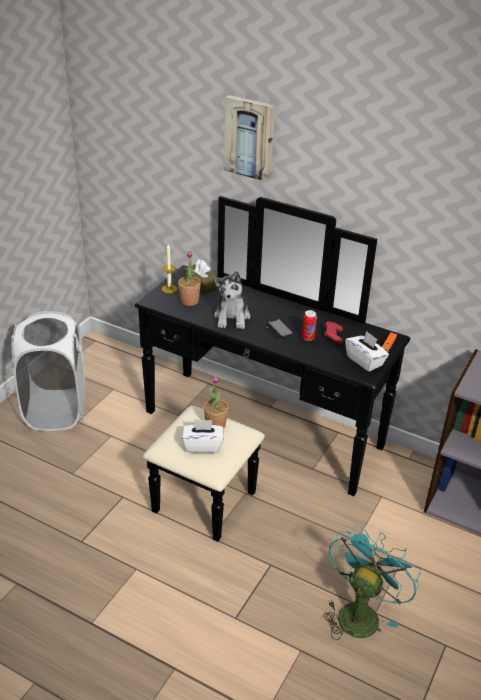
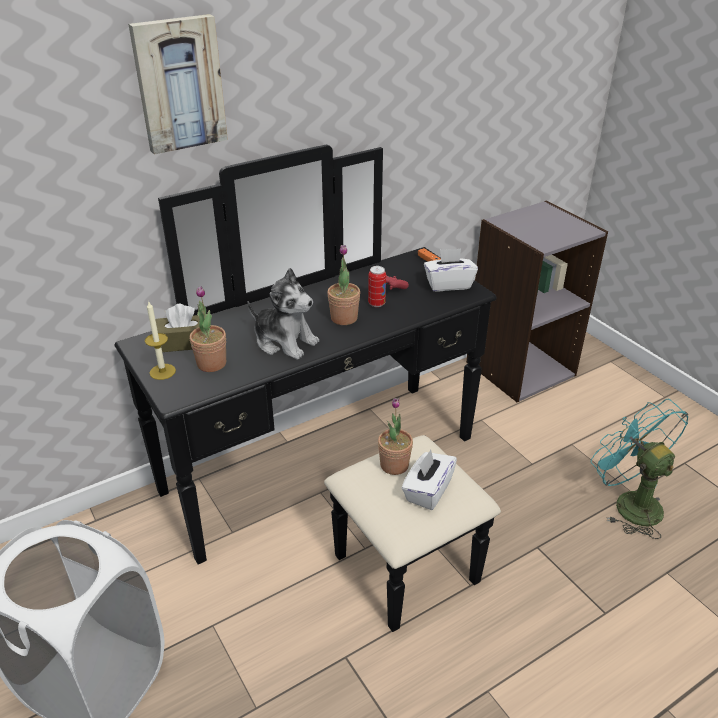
camera: 60 degrees left, 0 degrees up
phone [263,319,293,340] -> potted plant [327,245,360,325]

